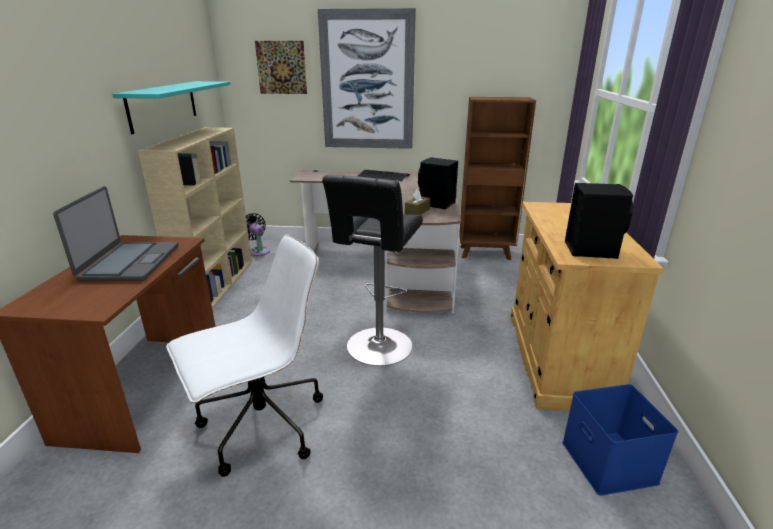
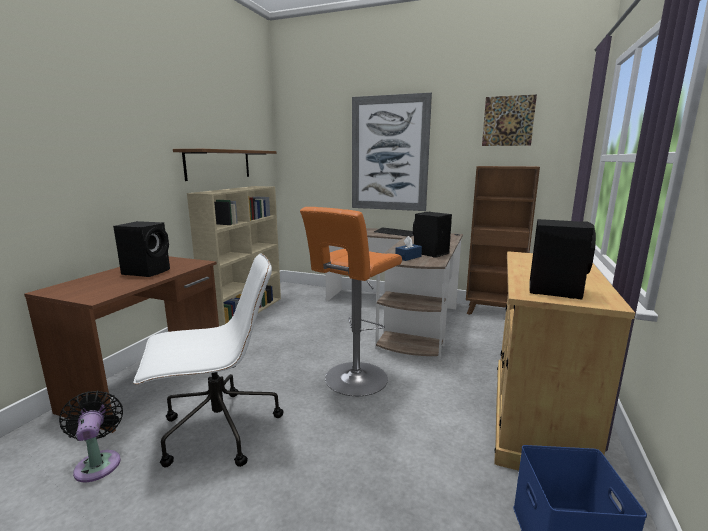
camera: 15 degrees right, 10 degrees down
laptop [53,186,179,281] -> black speaker [113,221,170,277]
turquoise shelf [112,81,230,134] -> brown shelf [173,149,277,181]
black fan [246,213,270,256] -> black fan moved to [59,390,123,482]
picture [255,41,307,94] -> picture moved to [482,95,537,146]
black stool [322,175,423,366] -> orange stool [300,207,402,396]
brown tissue box [405,189,430,215] -> blue tissue box [395,236,422,261]

